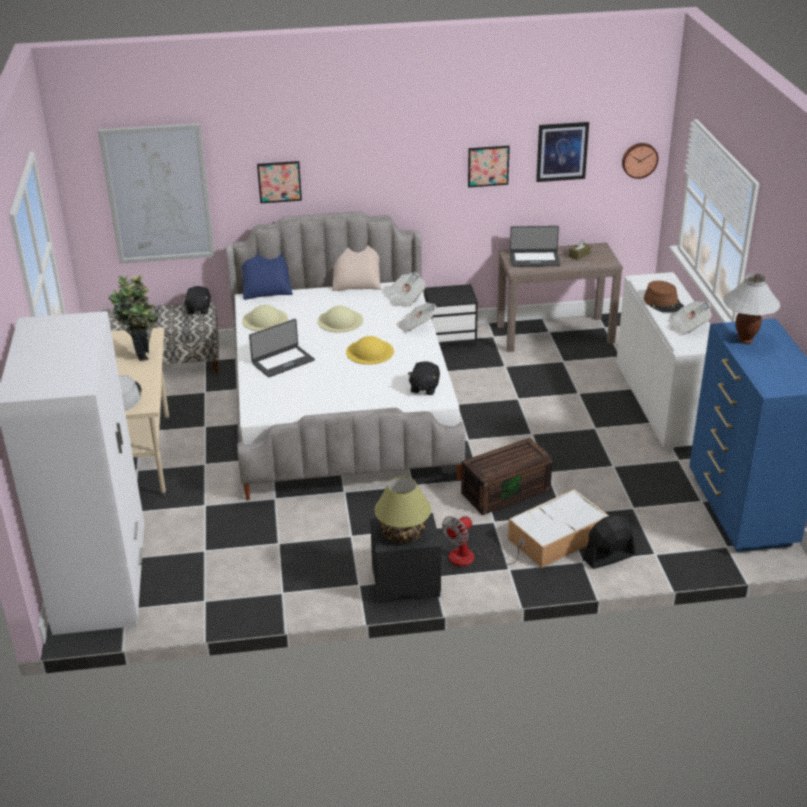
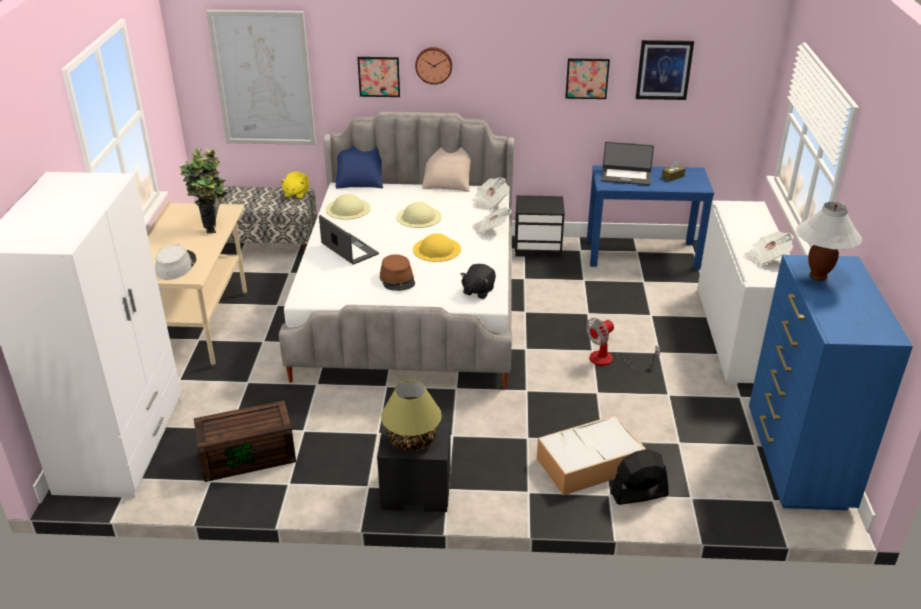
camera: 10 degrees right, 0 degrees up
black plush toy [182,286,210,314] -> yellow plush toy [280,172,309,199]
laptop [249,319,315,377] -> laptop turned 105 degrees counterclockwise [319,215,379,265]
fan [442,516,525,566] -> fan moved to [586,318,661,370]
brown storage box [461,438,553,515] -> brown storage box moved to [194,400,296,482]
brown console table [497,243,623,352] -> blue console table [587,165,714,269]
wall clock [622,143,658,179] -> wall clock moved to [415,47,452,85]
brown hat [644,281,684,312] -> brown hat moved to [380,254,415,291]

